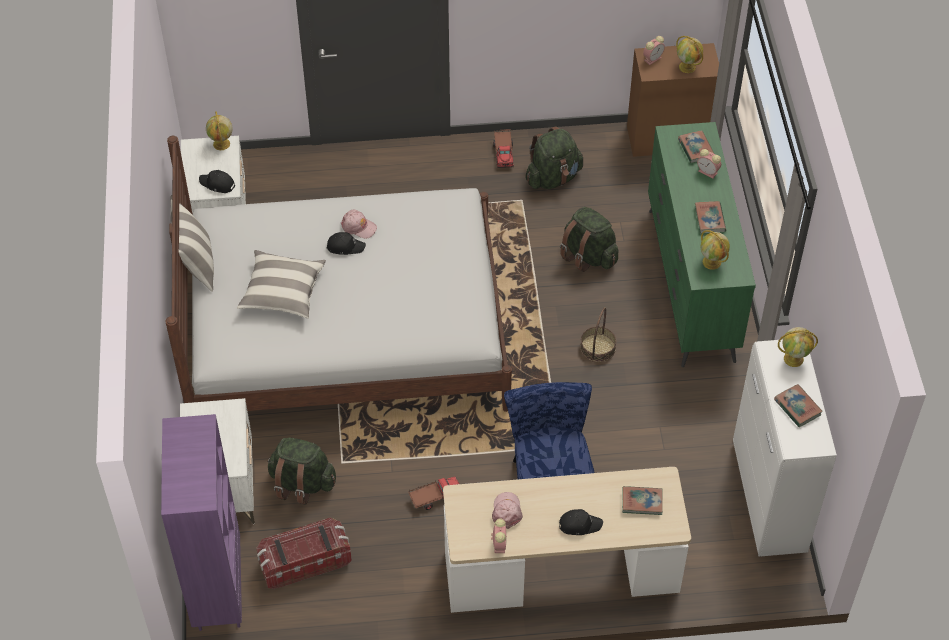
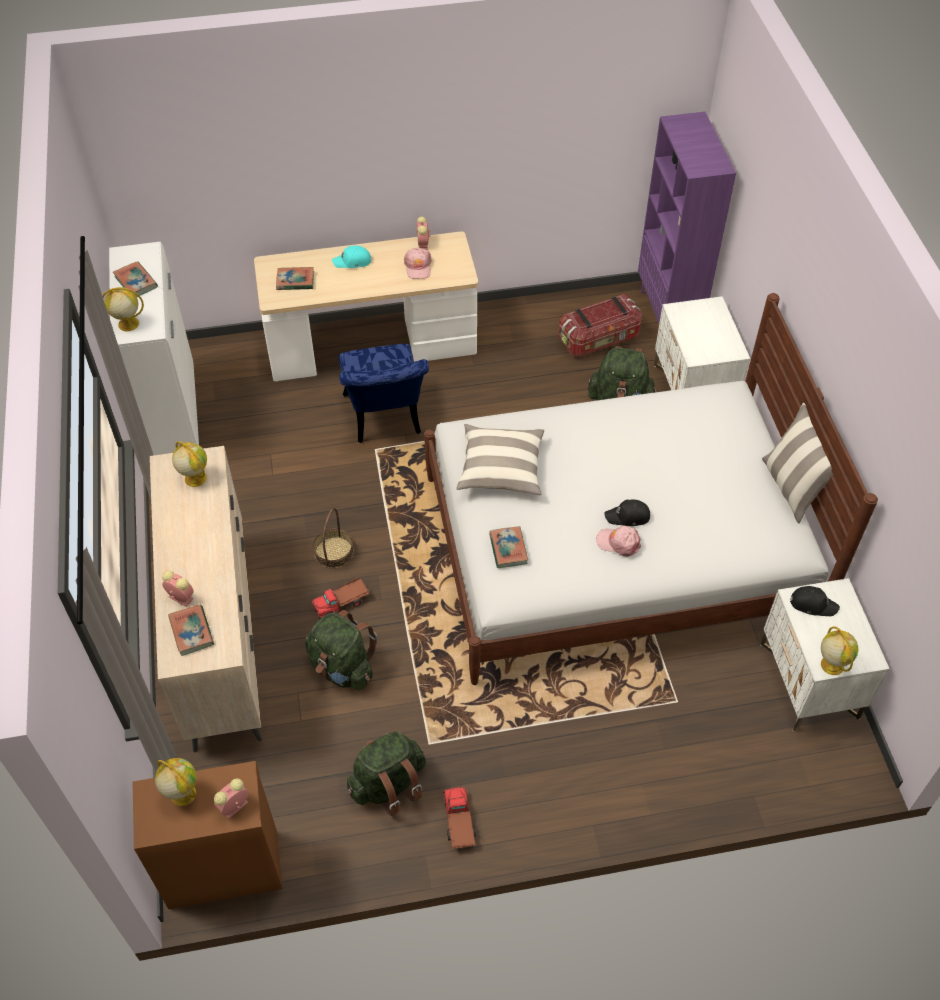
camera: 175 degrees right, 0 degrees up
pillow [237,250,326,318] -> pillow moved to [457,424,545,495]
toy truck [408,476,459,510] -> toy truck moved to [311,577,369,619]
black cap [559,509,603,535] -> turquoise cap [332,246,371,268]
green dresser [648,122,756,367] -> beige dresser [150,446,262,752]
book [695,201,726,234] -> book moved to [489,526,528,568]

